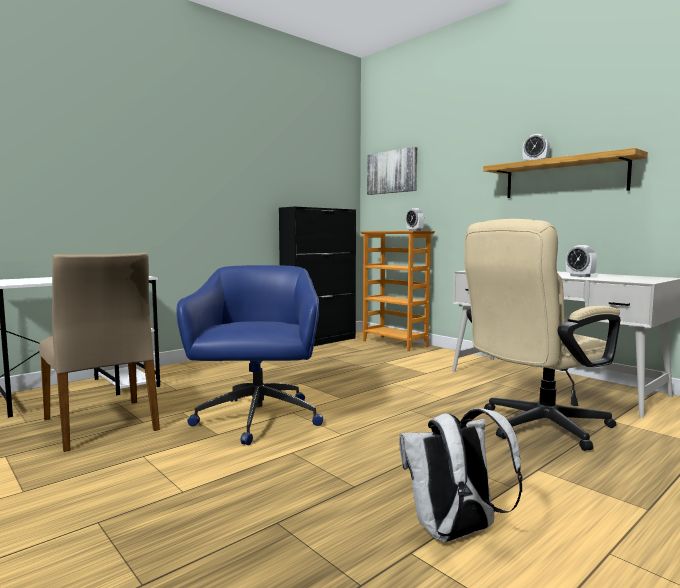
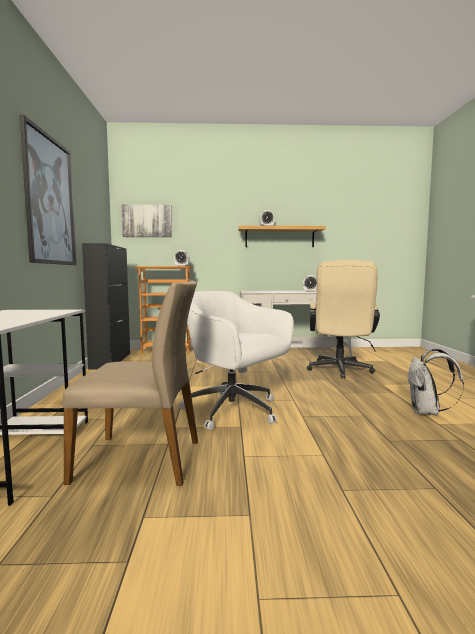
camera: 50 degrees left, 0 degrees up
blue office chair [176,265,323,445] -> white office chair [179,291,294,430]
none -> picture [20,115,77,265]

